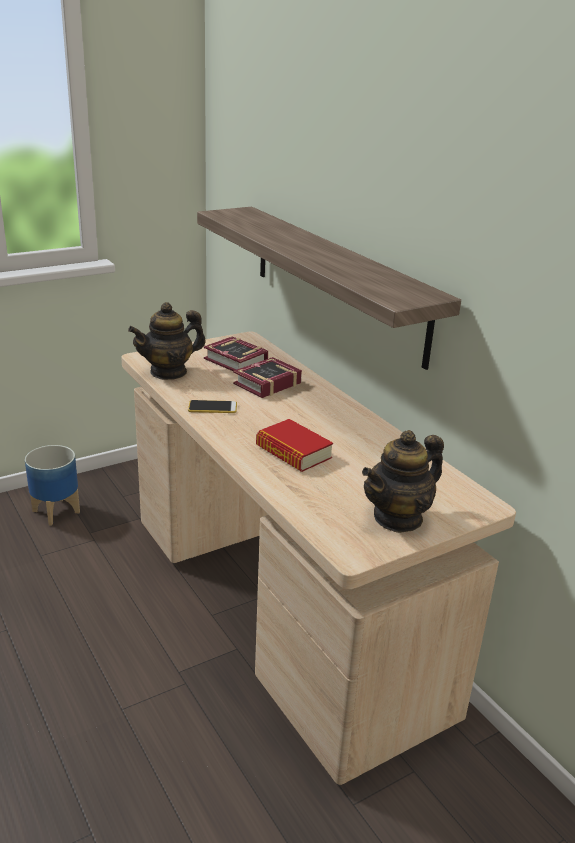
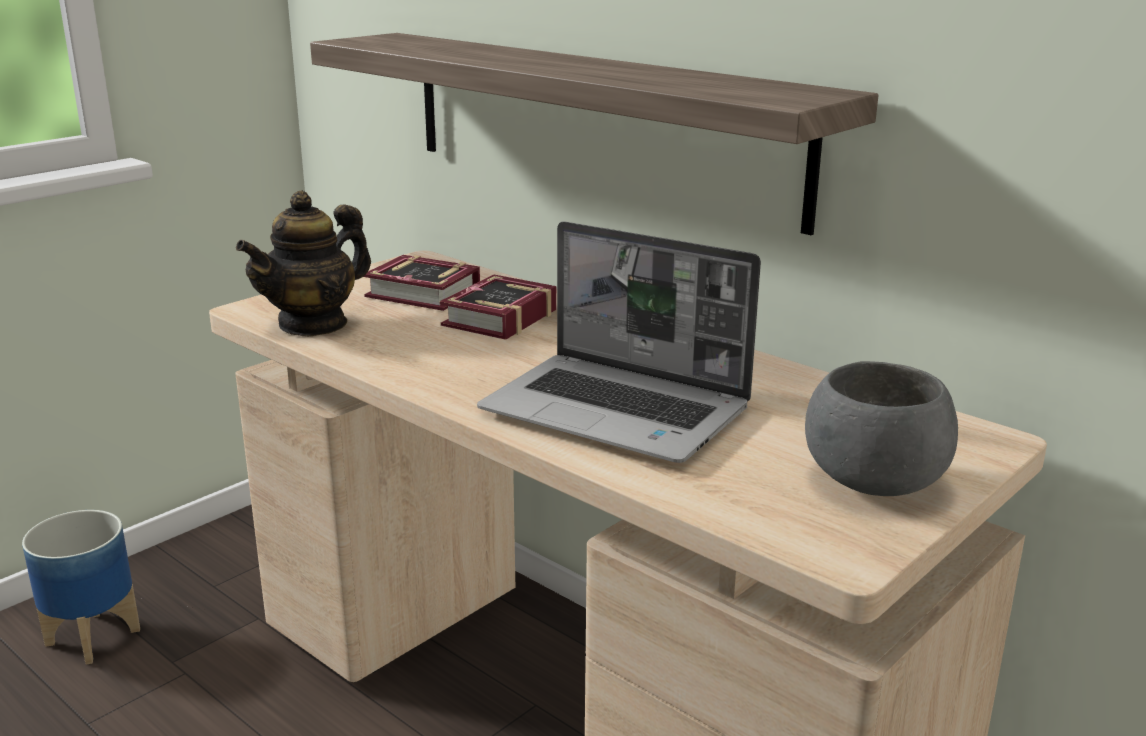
camera: 15 degrees left, 5 degrees down
phone [188,400,237,413] -> none
book [256,419,333,472] -> laptop [477,221,761,463]
teapot [362,430,444,533] -> grey bowl [805,361,958,496]

